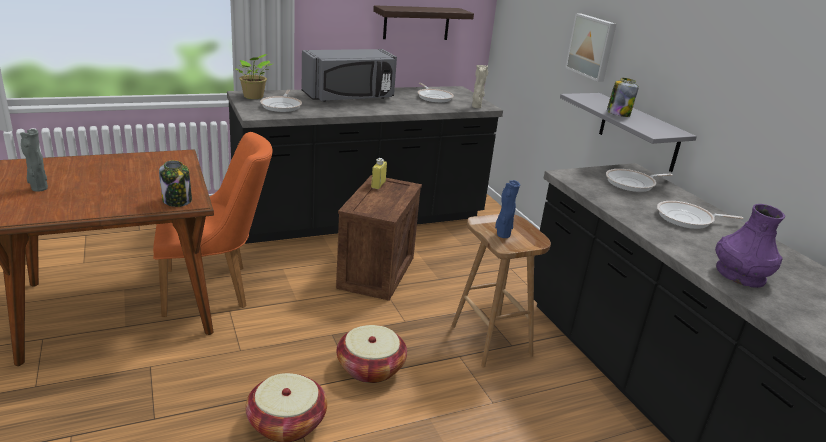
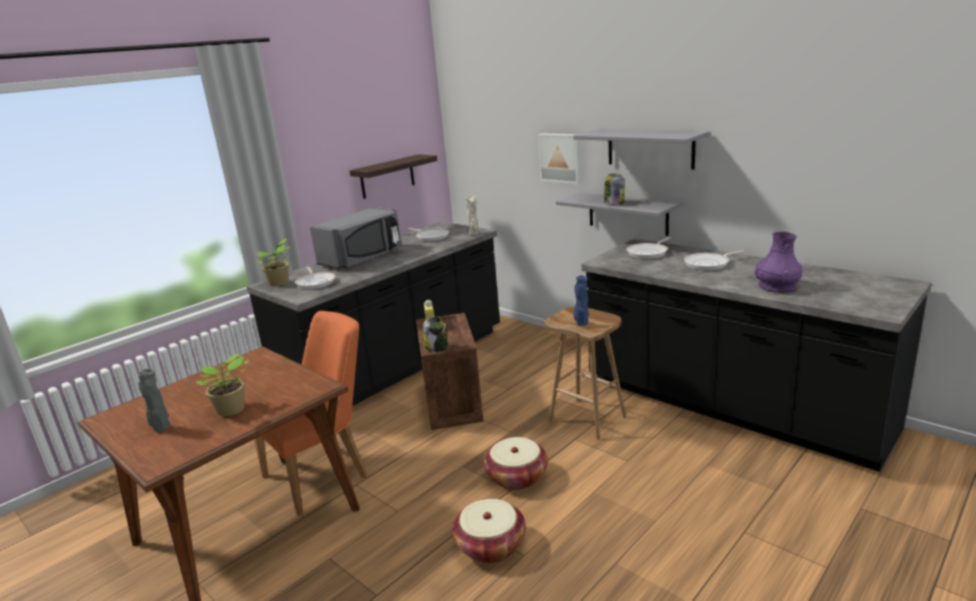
camera: 20 degrees left, 5 degrees down
jar [159,160,192,207] -> jar moved to [423,317,448,352]
none -> potted plant [196,353,250,417]
none -> grey shelf [573,129,709,170]

